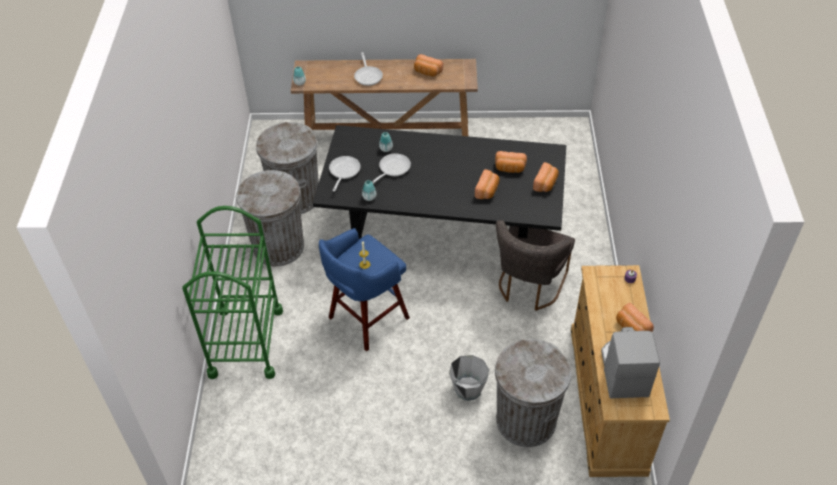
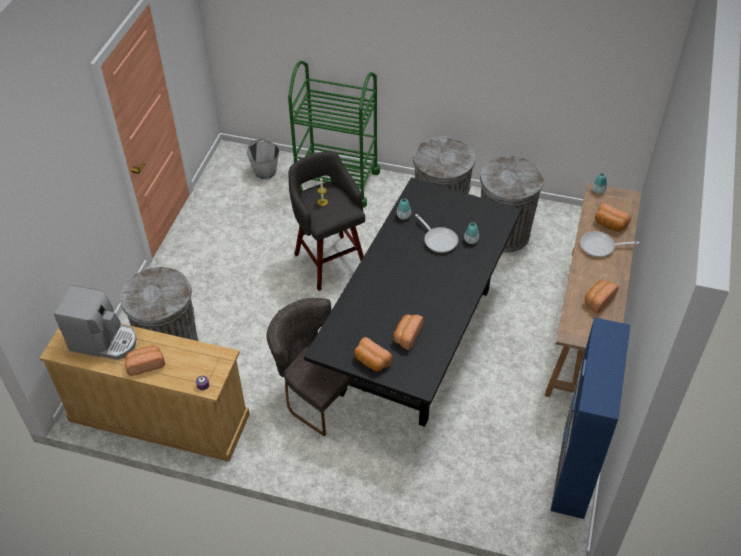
camera: 105 degrees right, 0 degrees up
blue stool [319,228,410,351] -> grey stool [288,151,365,291]
frying pan [329,156,361,191] -> none
grey bucket [449,355,489,401] -> grey bucket moved to [246,139,279,179]
bread [475,169,499,199] -> bread moved to [595,203,631,232]
none -> blue cabinet [551,317,631,519]

